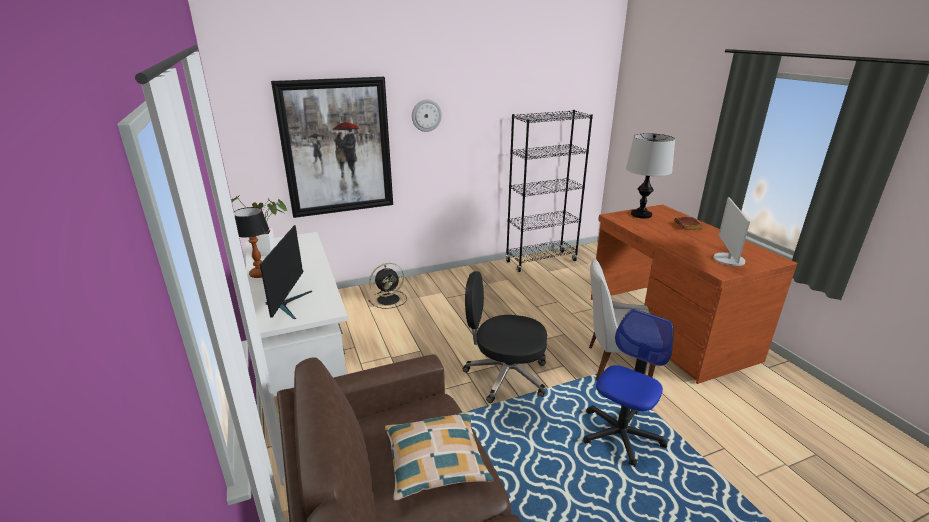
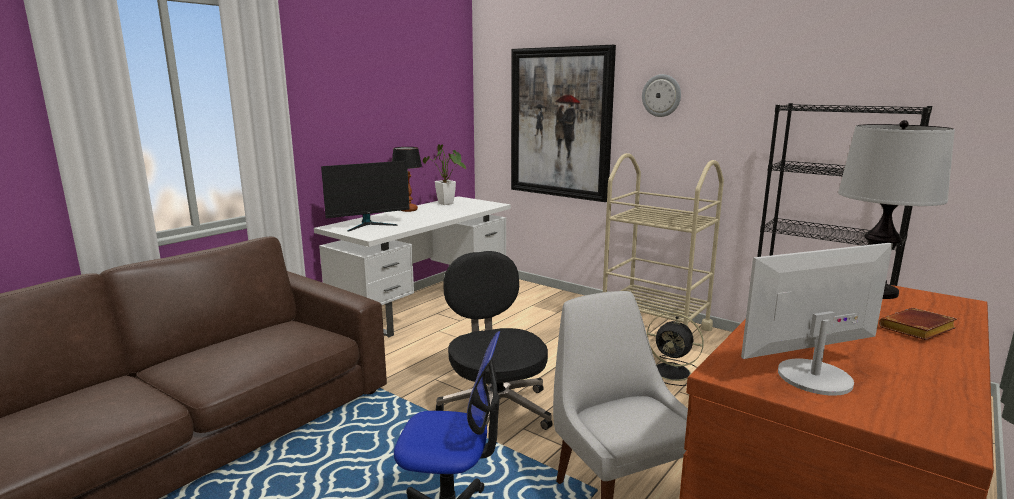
camera: 60 degrees right, 10 degrees down
black fan [368,263,407,309] -> black fan moved to [647,312,704,386]
pillow [385,412,493,500] -> none
none -> beige cart [603,153,724,331]

